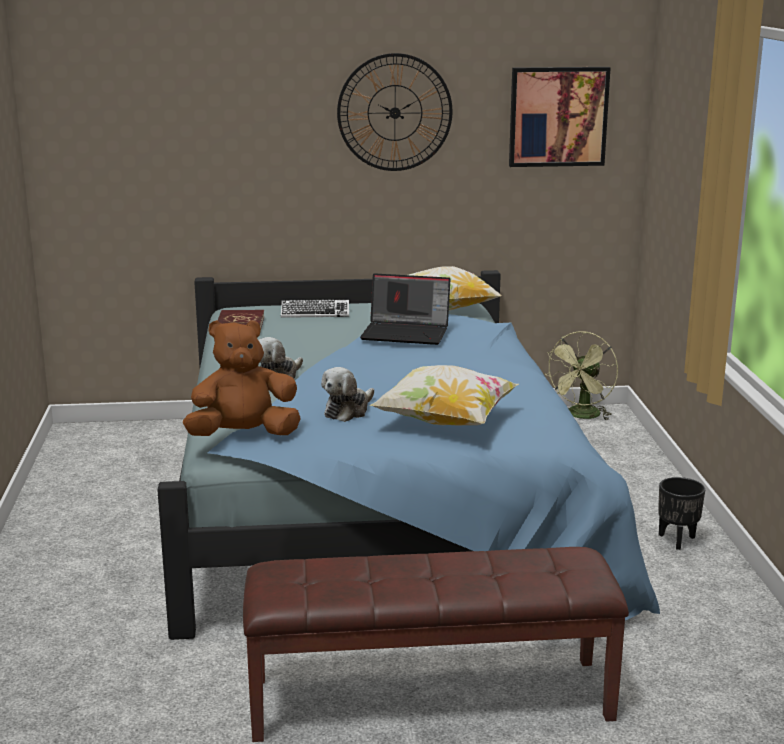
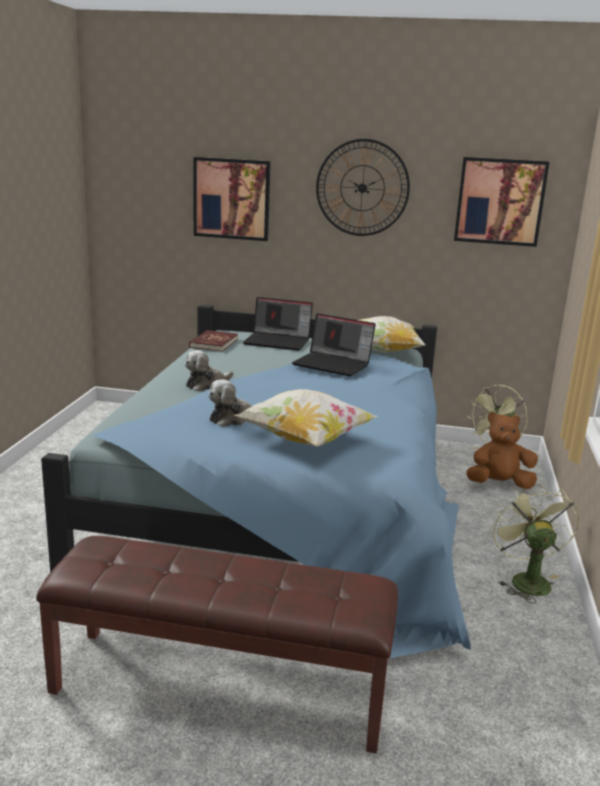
camera: 15 degrees right, 0 degrees up
brown plush toy [183,320,301,436] -> brown plush toy moved to [466,412,538,489]
keyboard [281,300,349,318] -> laptop [243,297,313,351]
black planter [658,477,705,550] -> green fan [490,484,580,604]
none -> picture [193,157,271,241]

